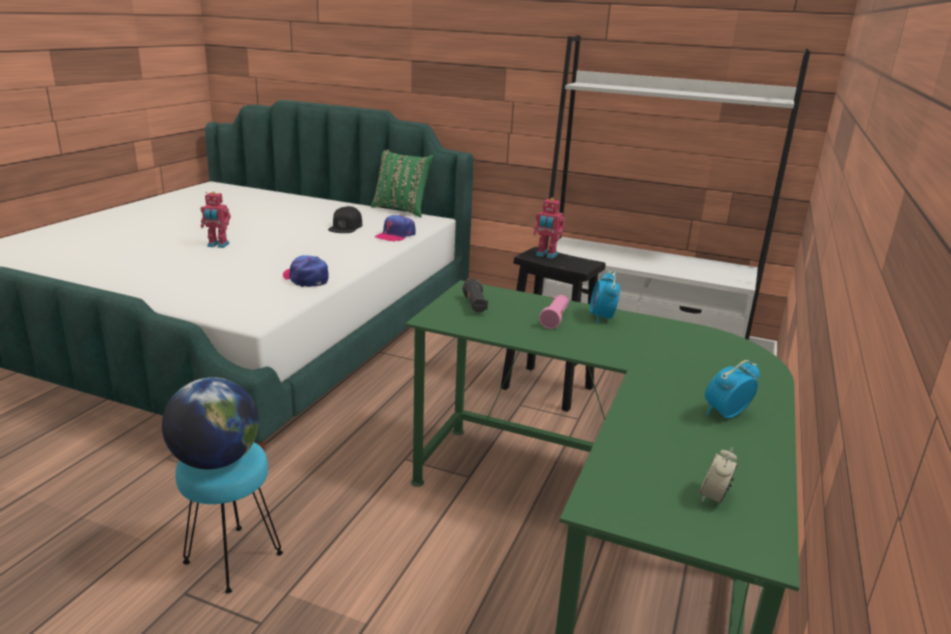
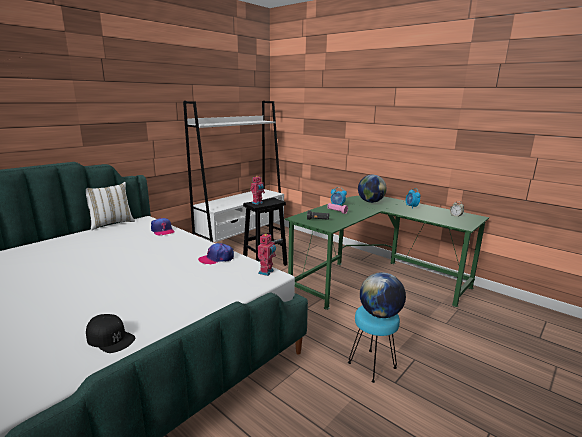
camera: 70 degrees left, 5 degrees down
toy robot [201,191,231,248] -> toy robot moved to [258,233,276,276]
black cap [328,206,362,233] -> black cap moved to [86,314,135,353]
green pillow [371,150,434,217] -> white pillow [86,182,135,230]
none -> globe [358,175,387,203]

